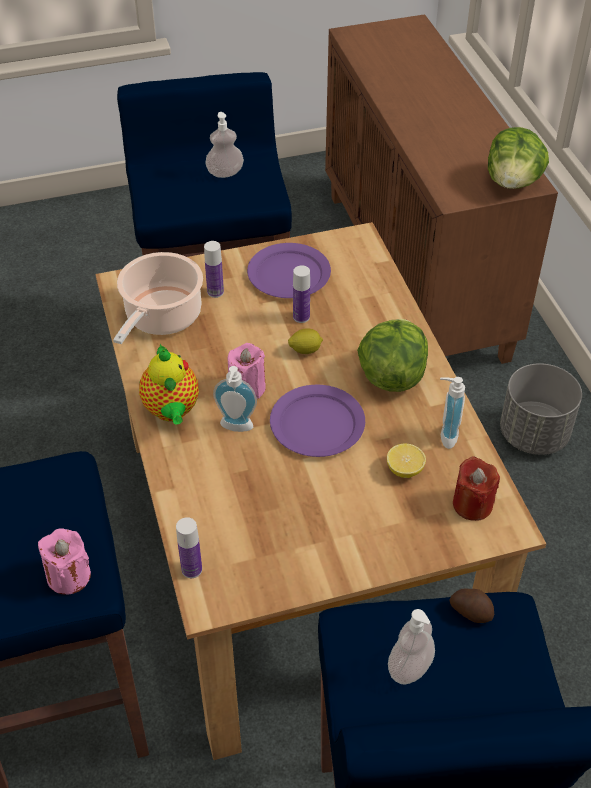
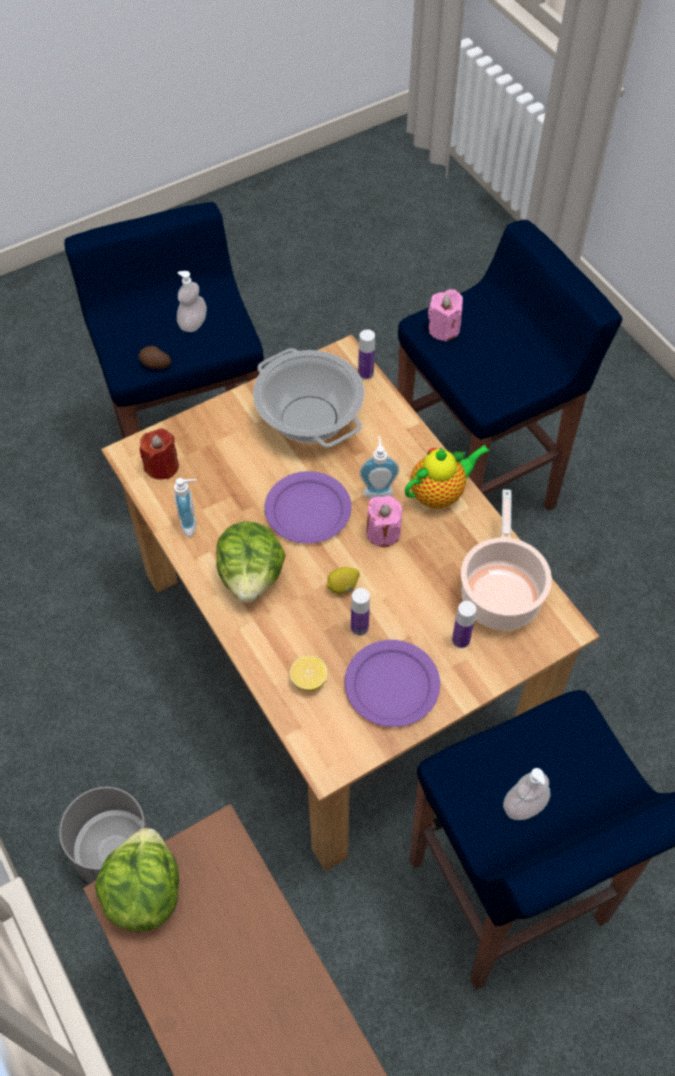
camera: 165 degrees right, 10 degrees up
teapot [139,344,199,425] -> teapot turned 90 degrees clockwise [405,445,490,509]
lemon [387,443,426,478] -> lemon moved to [290,655,327,691]
none -> cooking pot [253,348,364,447]

